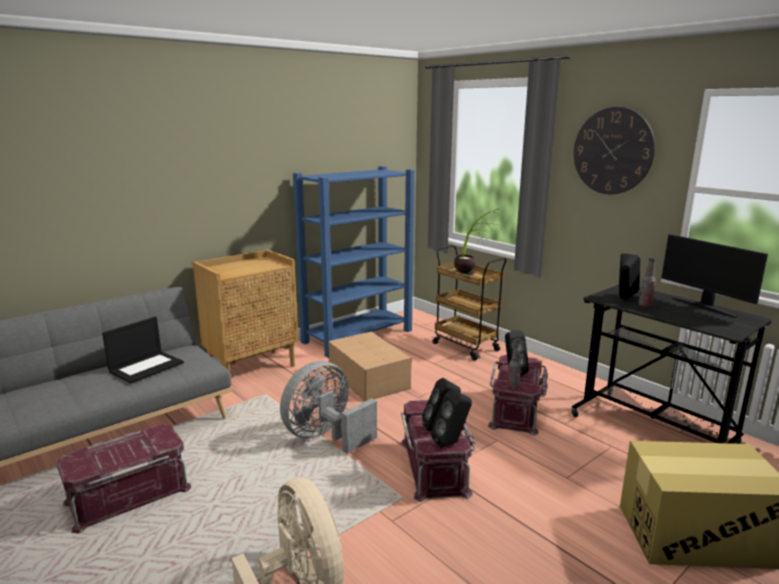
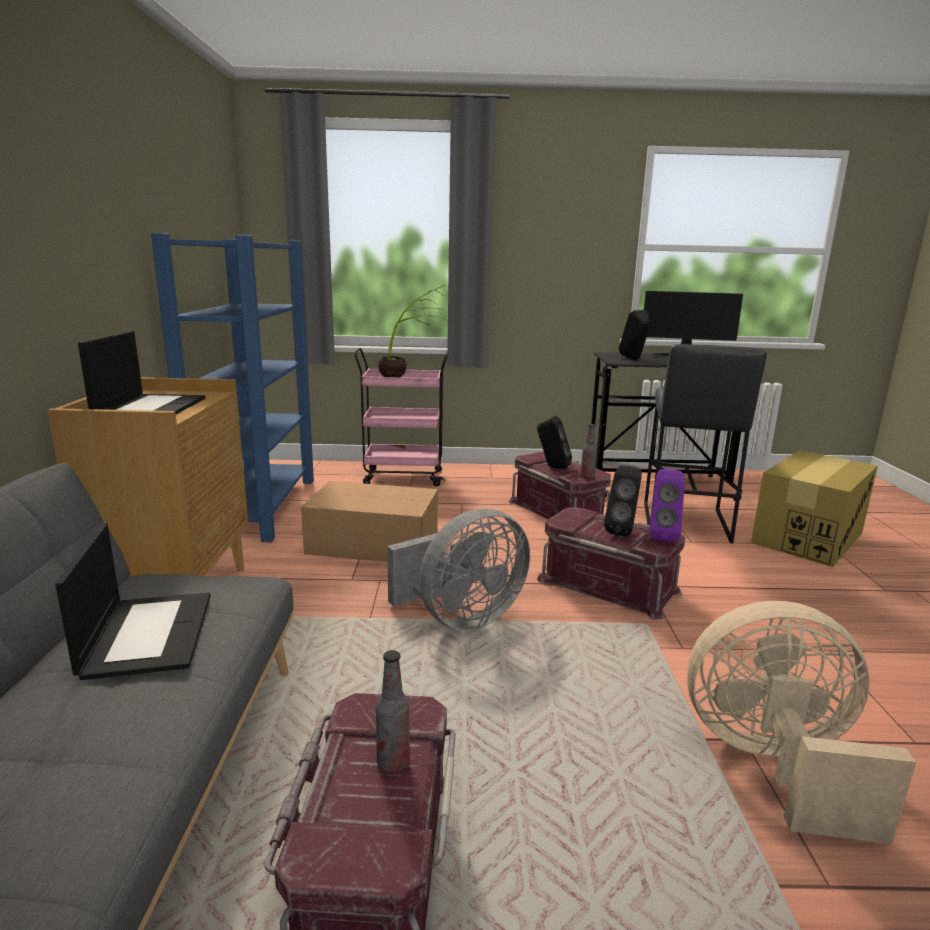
camera: 50 degrees left, 0 degrees up
grey fan [280,361,377,454] -> grey fan turned 120 degrees counterclockwise [387,508,530,631]
black speaker [431,390,472,448] -> purple speaker [650,469,685,542]
brown cart [433,245,506,360] -> pink cart [354,348,449,487]
wall clock [574,107,655,194] -> none
bottle [638,258,656,307] -> bottle moved to [376,650,410,773]
none -> laptop [78,331,205,414]
none -> grey stool [644,344,767,543]

